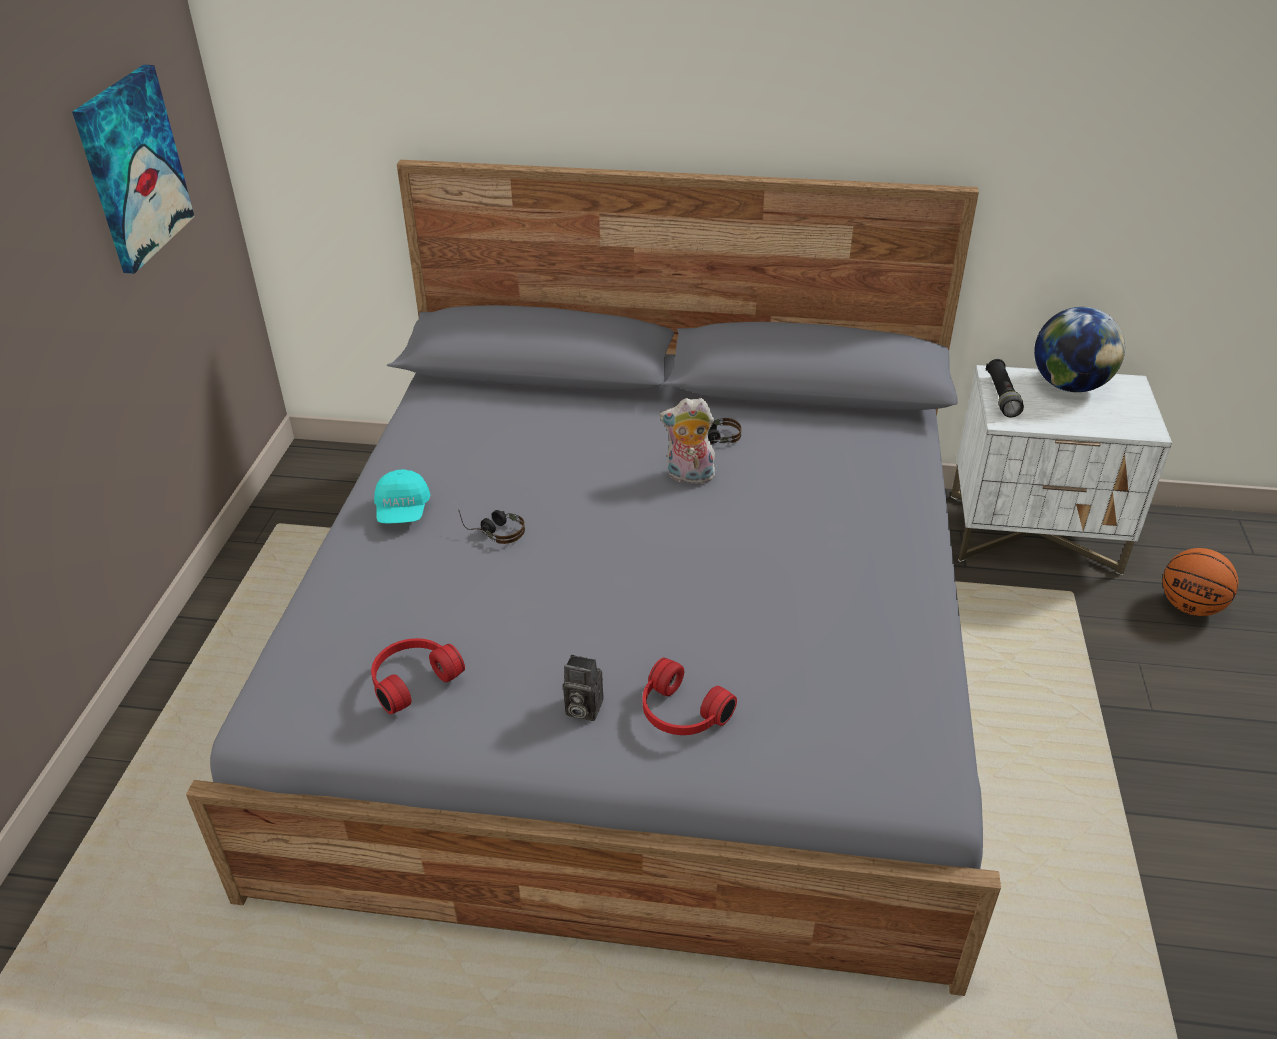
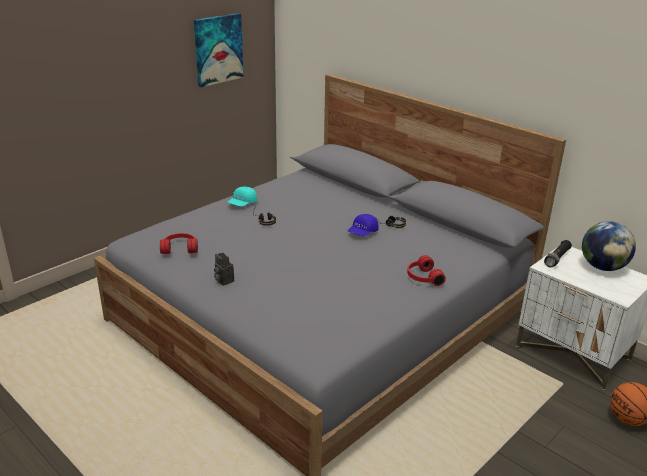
camera: 35 degrees right, 10 degrees down
red headphones [643,658,737,735] -> red headphones moved to [407,255,446,286]
plush toy [660,398,715,484] -> blue cap [348,214,379,236]

